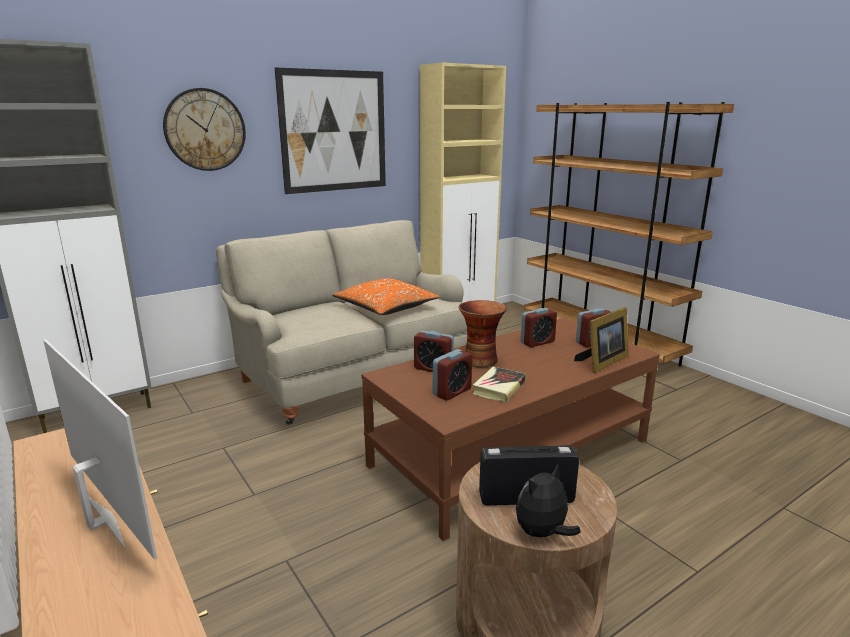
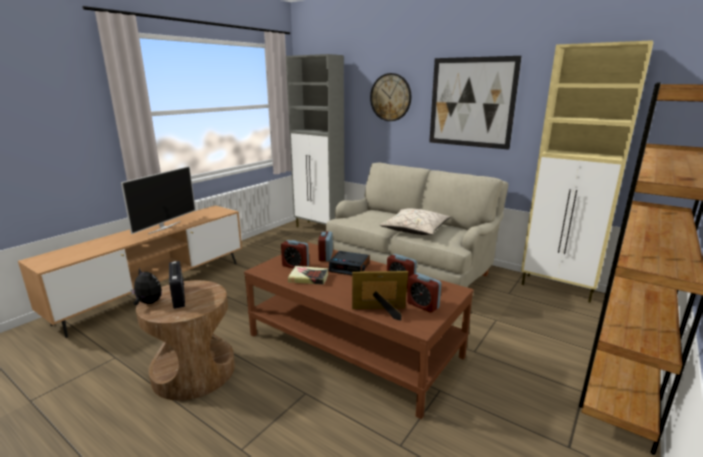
camera: 70 degrees right, 0 degrees up
orange pillow [332,279,440,315] -> beige pillow [380,209,450,235]
vase [458,300,507,367] -> alarm clock [329,251,370,275]
picture frame [574,307,629,373] -> picture frame turned 150 degrees clockwise [352,271,408,321]

